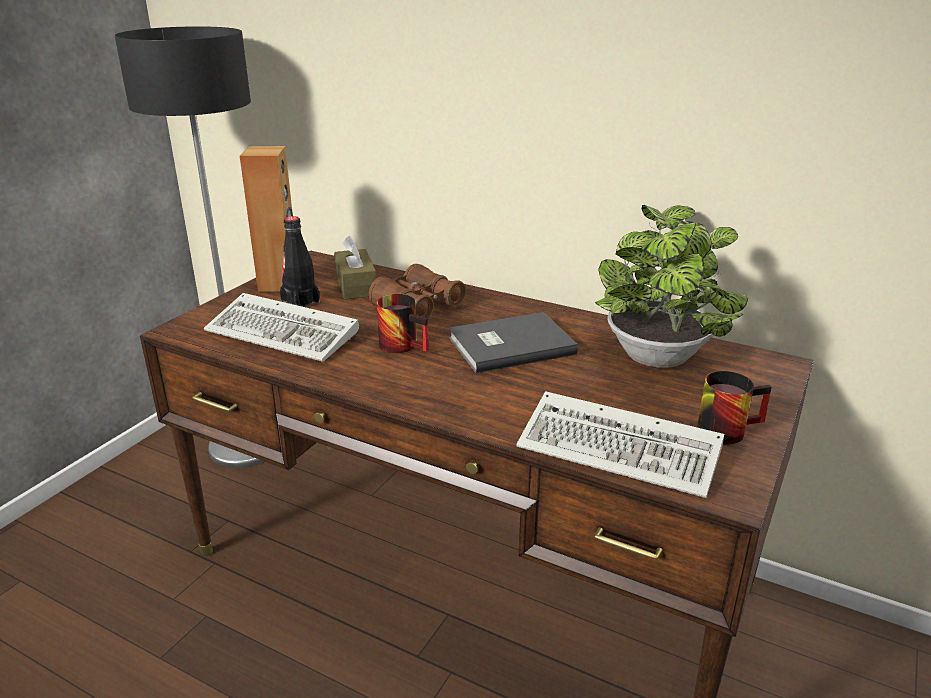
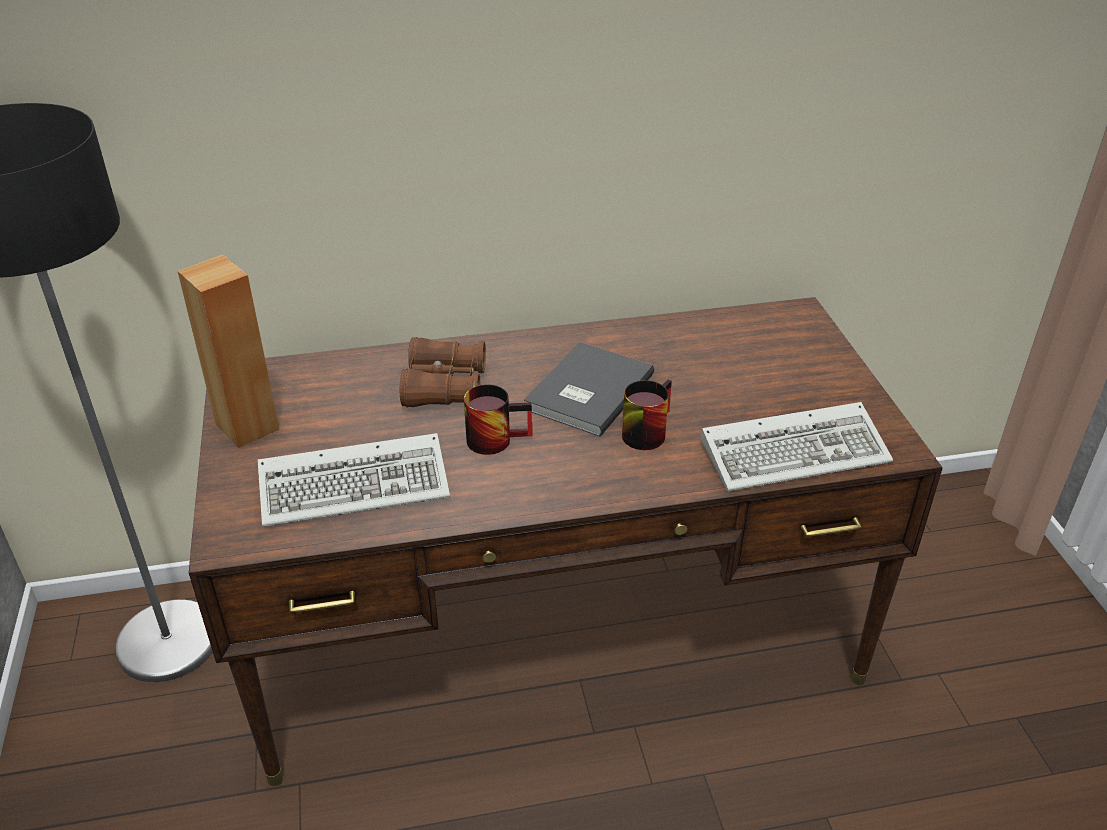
camera: 40 degrees left, 10 degrees up
black bottle [280,216,320,307] -> none
brown tissue box [334,236,376,300] -> none
potted plant [595,205,748,368] -> none
mug [697,371,772,444] -> mug moved to [622,379,672,450]

